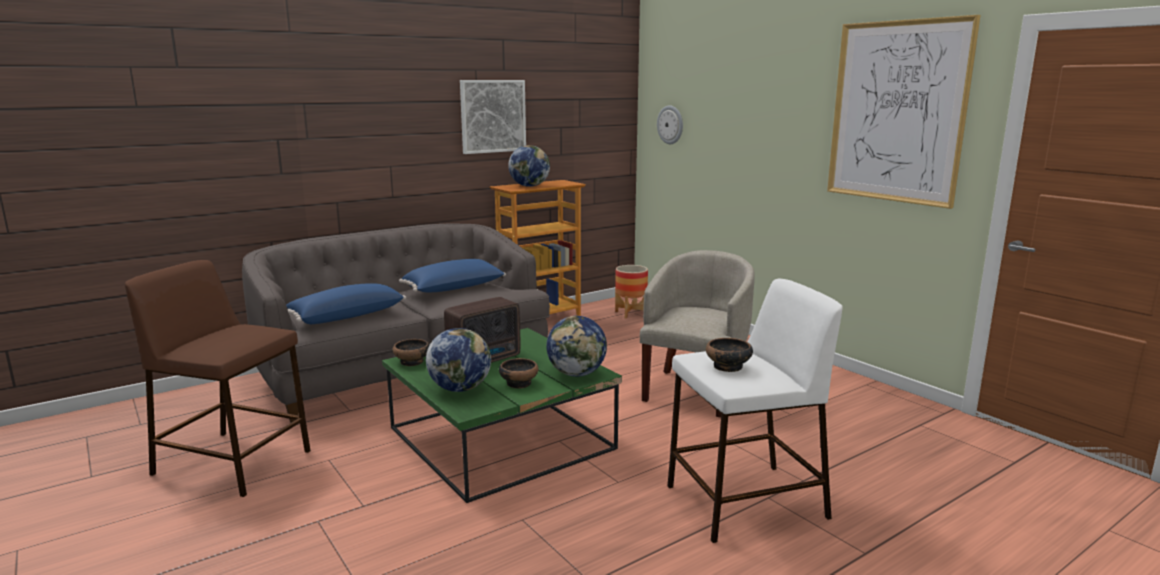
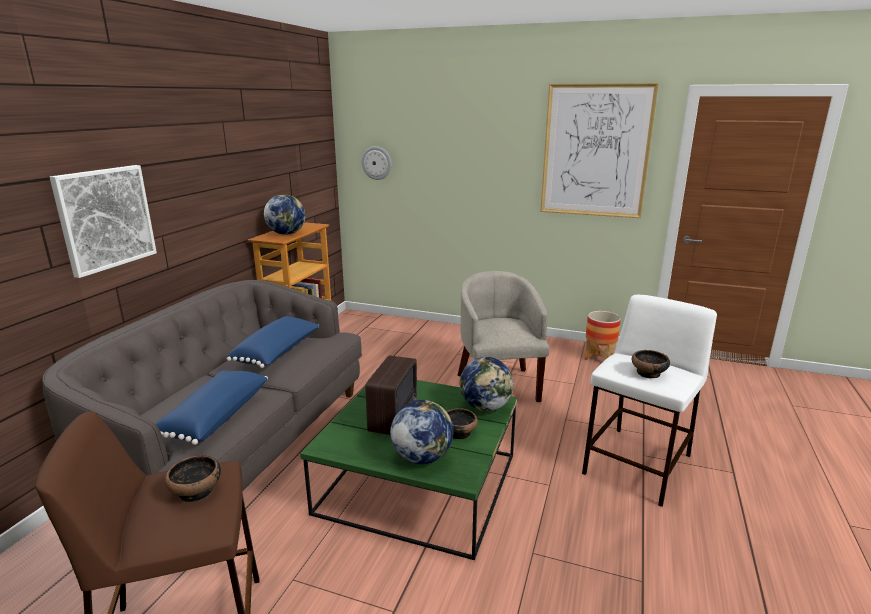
camera: 35 degrees left, 5 degrees up
bowl [393,339,430,366] -> bowl moved to [165,455,221,502]
picture [460,80,526,154] -> picture moved to [50,165,157,278]
planter [615,265,648,319] -> planter moved to [584,311,621,360]

